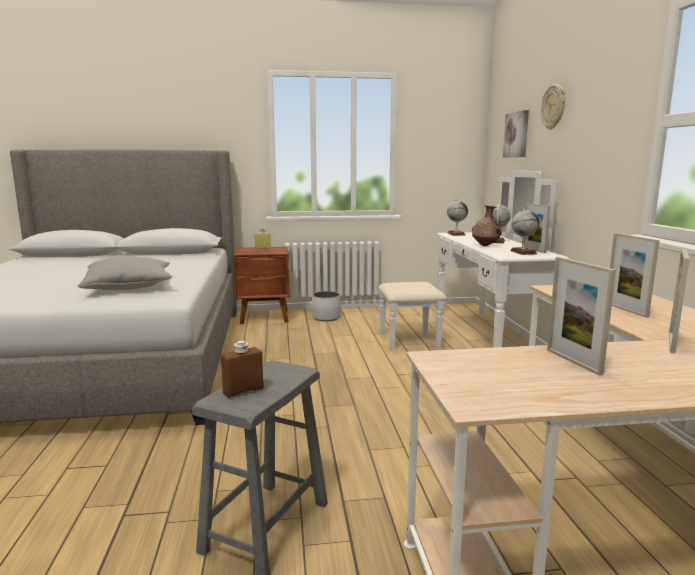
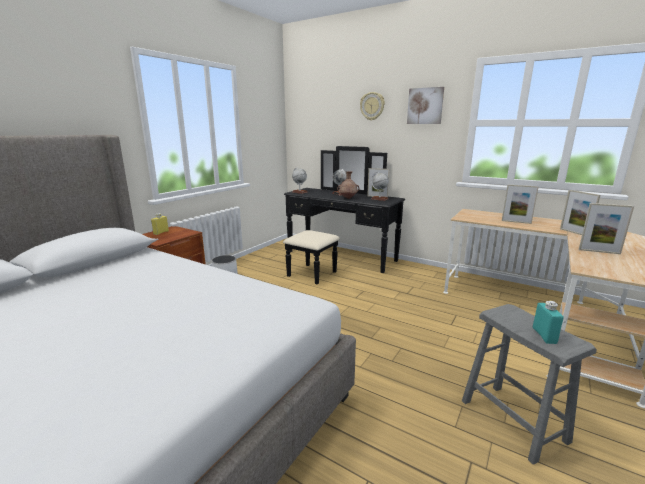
camera: 50 degrees left, 5 degrees up
grey pillow [78,257,172,290] -> none
brown bottle [221,341,264,398] -> turquoise bottle [533,301,564,344]
white dresser [378,171,569,350] -> black dresser [283,146,405,284]
picture [503,110,529,158] -> picture moved to [407,87,444,124]

